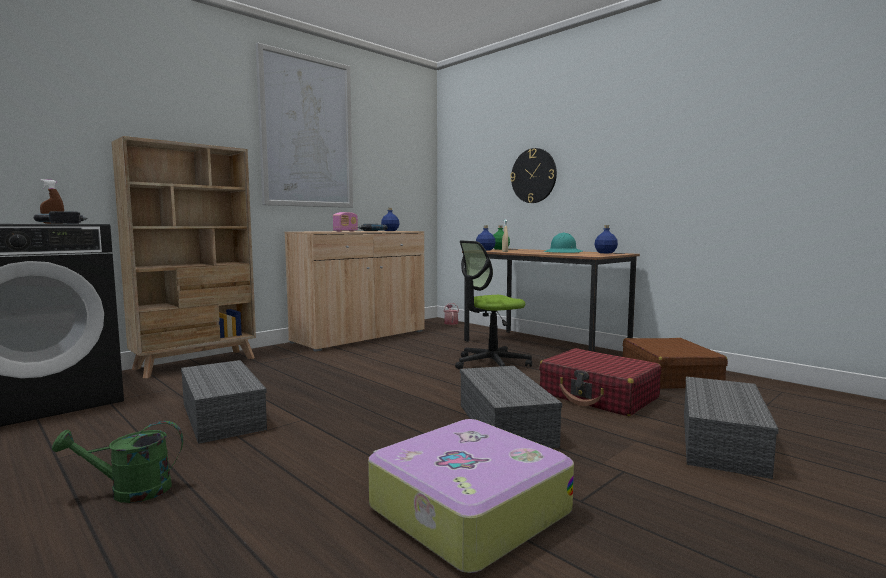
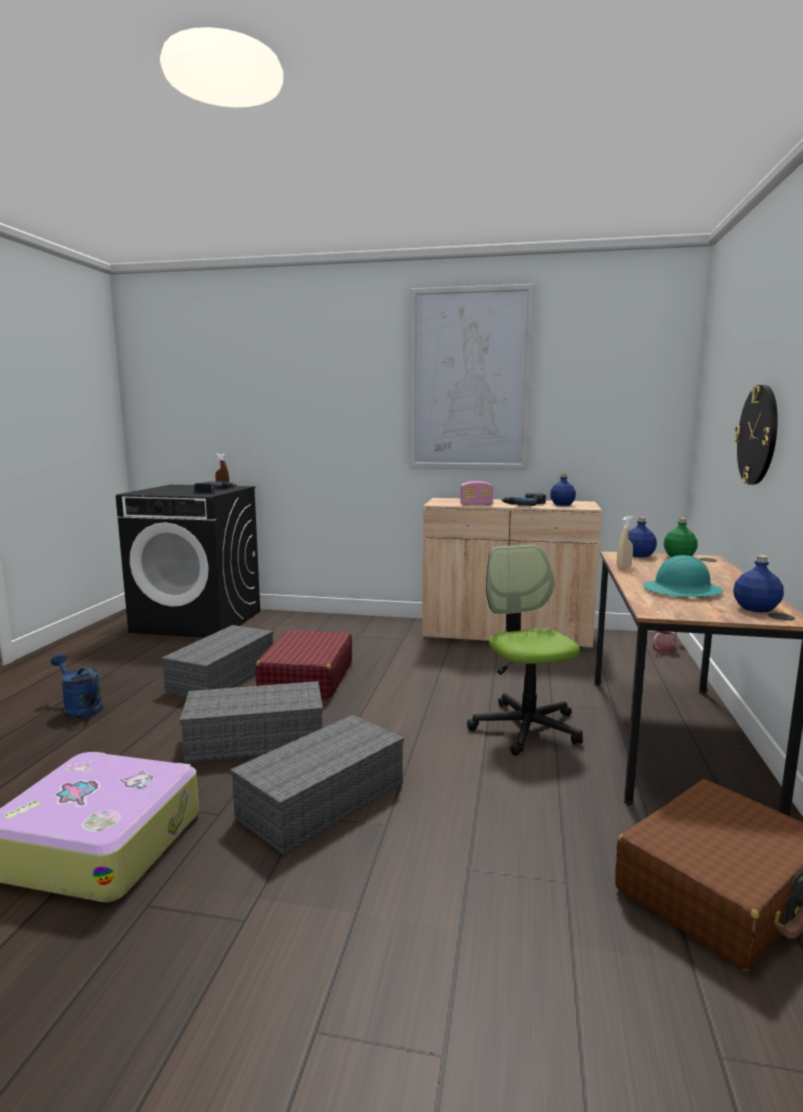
camera: 55 degrees right, 5 degrees up
green watering can [52,421,183,503] -> blue watering can [51,653,103,719]
beige bookcase [112,136,256,379] -> none
office chair [455,240,532,370] -> office chair turned 45 degrees clockwise [467,545,583,756]
red suitcase [539,348,661,416] -> red suitcase moved to [255,630,352,700]
grey storage box [684,376,779,479] -> grey storage box moved to [180,681,323,763]

